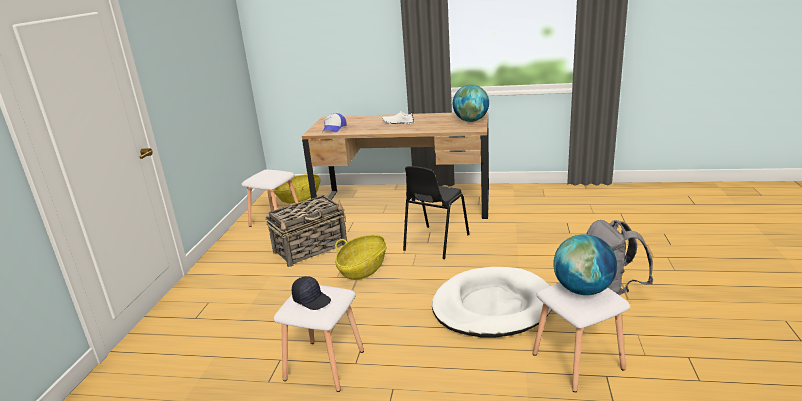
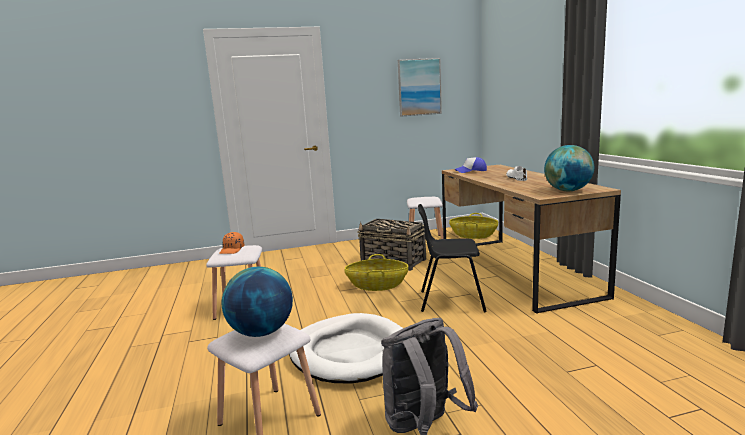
camera: 65 degrees right, 10 degrees down
black cap [292,276,331,310] -> orange cap [219,232,244,254]
none -> picture [398,58,442,117]

